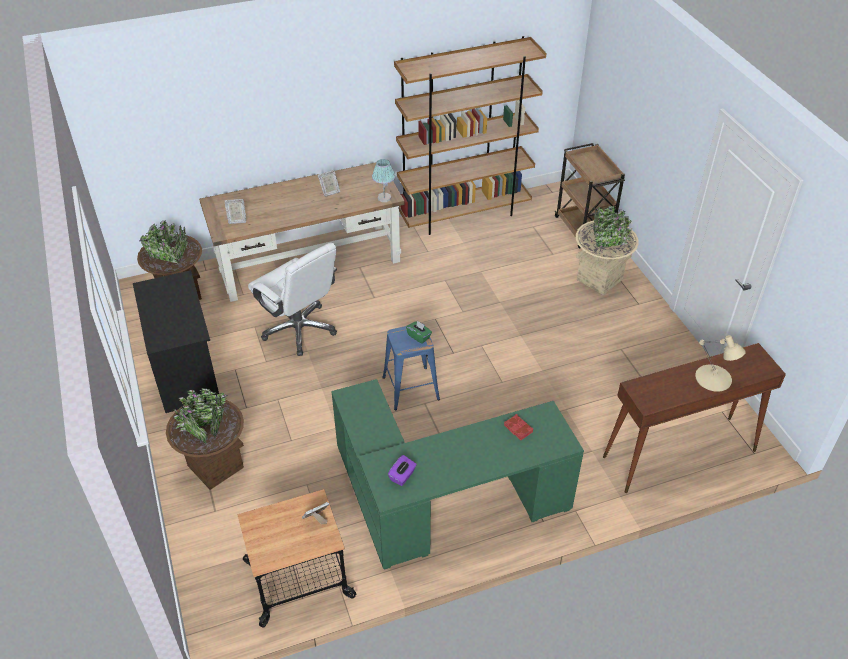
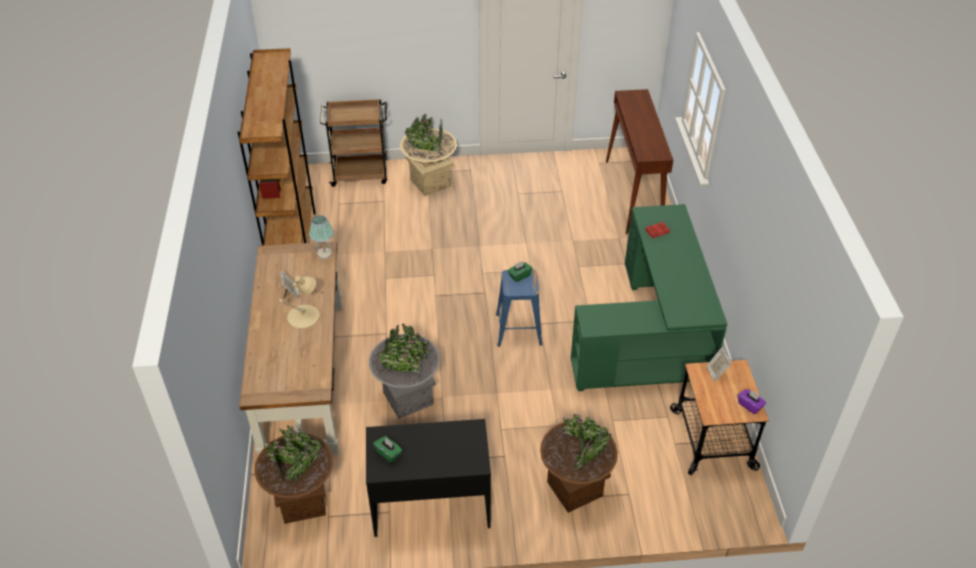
camera: 75 degrees left, 0 degrees up
picture frame [224,199,246,224] -> none
white office chair [248,242,337,356] -> grey planter [369,323,440,419]
purple tissue box [388,455,417,486] -> purple tissue box moved to [738,389,766,414]
beige table lamp [695,335,746,392] -> beige table lamp moved to [279,276,320,329]
none -> green tissue box [373,436,402,463]

